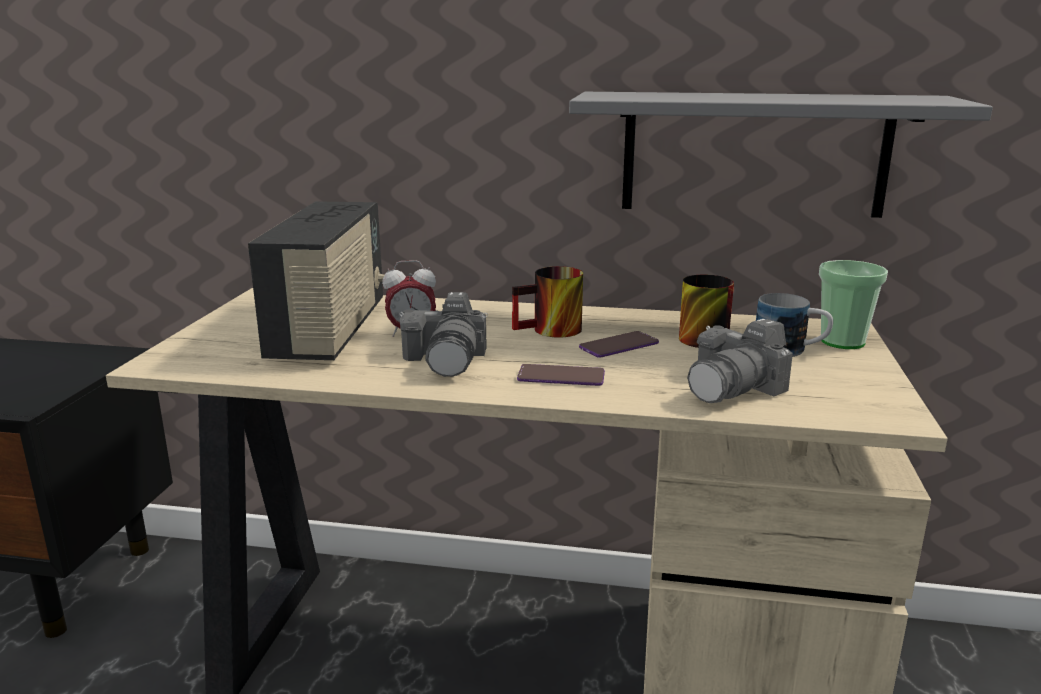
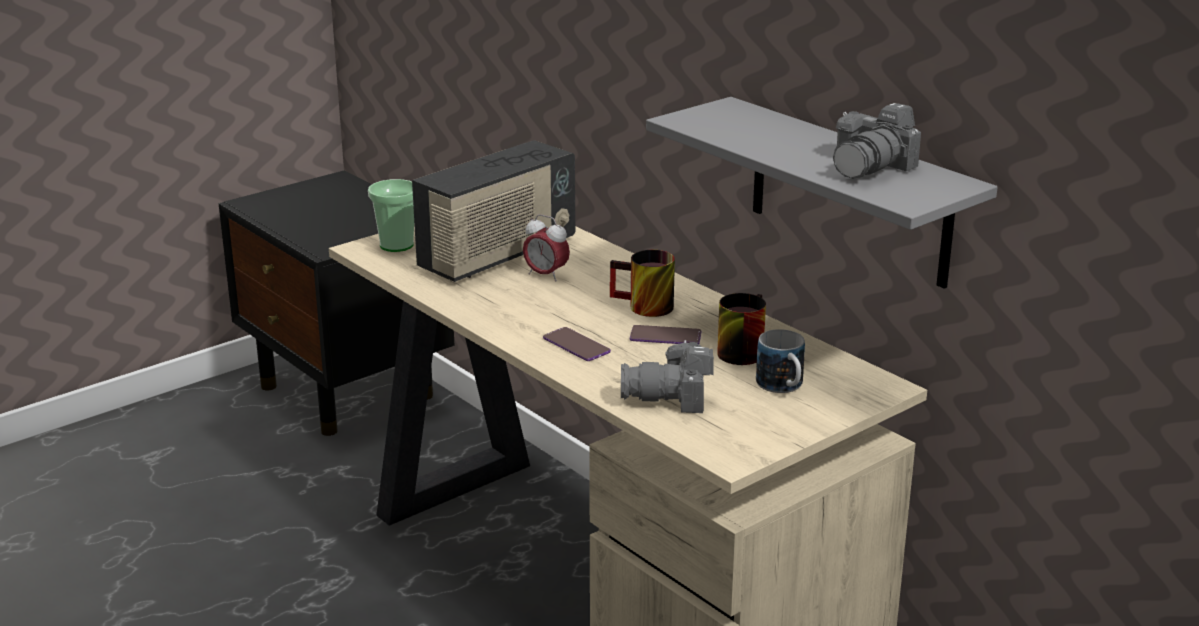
camera: 40 degrees right, 5 degrees up
camera [400,292,488,377] -> camera moved to [833,103,921,179]
cup [819,260,888,349] -> cup moved to [368,179,414,252]

